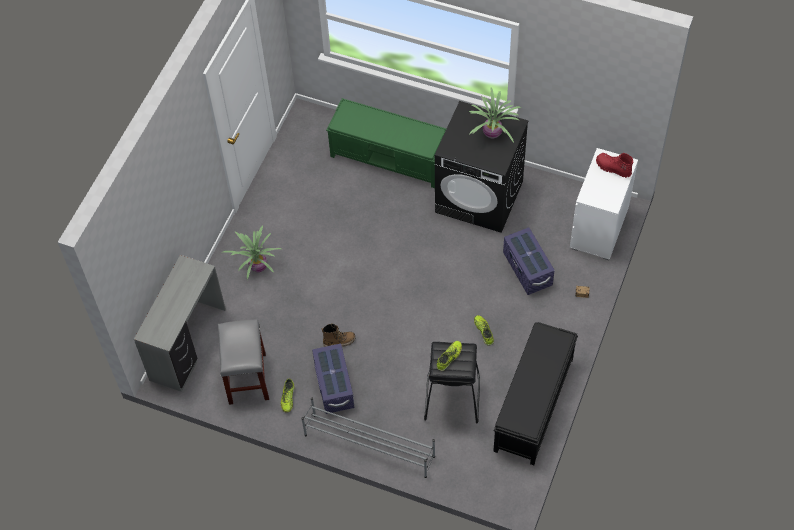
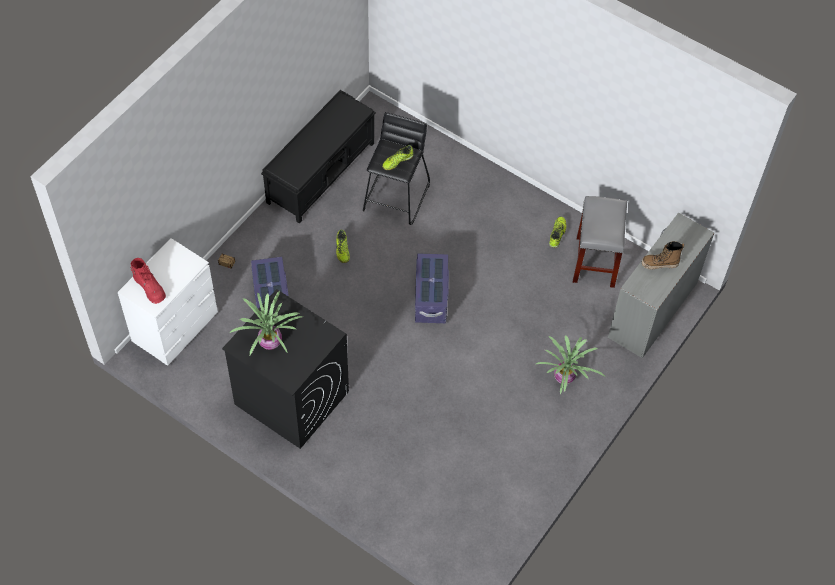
camera: 170 degrees left, 0 degrees up
grey shoe rack [301,397,435,478] -> none
purple storage box [312,344,354,414] -> purple storage box moved to [415,253,449,323]
boot [322,323,356,347] -> boot moved to [642,241,684,270]
green bench [326,98,446,188] -> none

